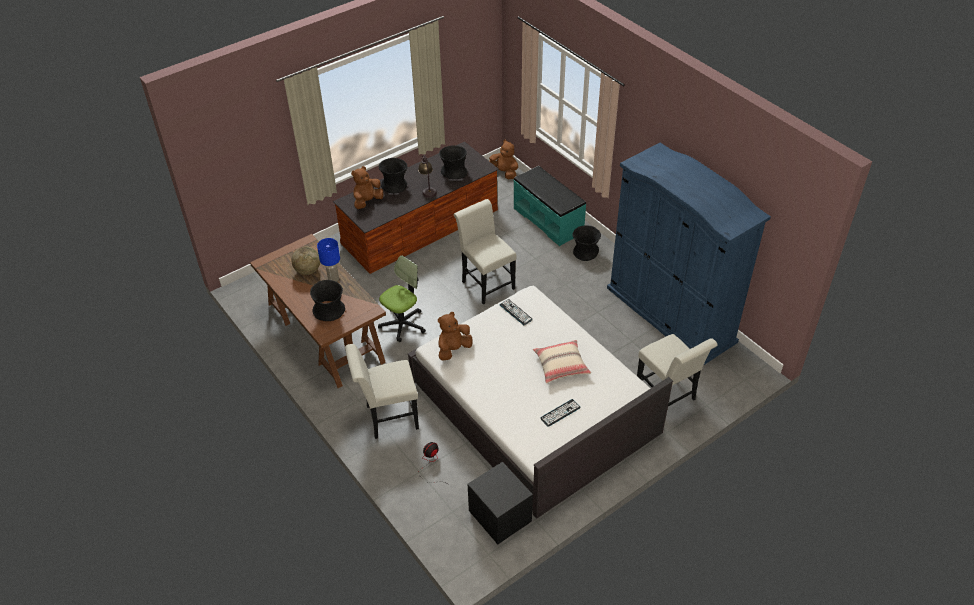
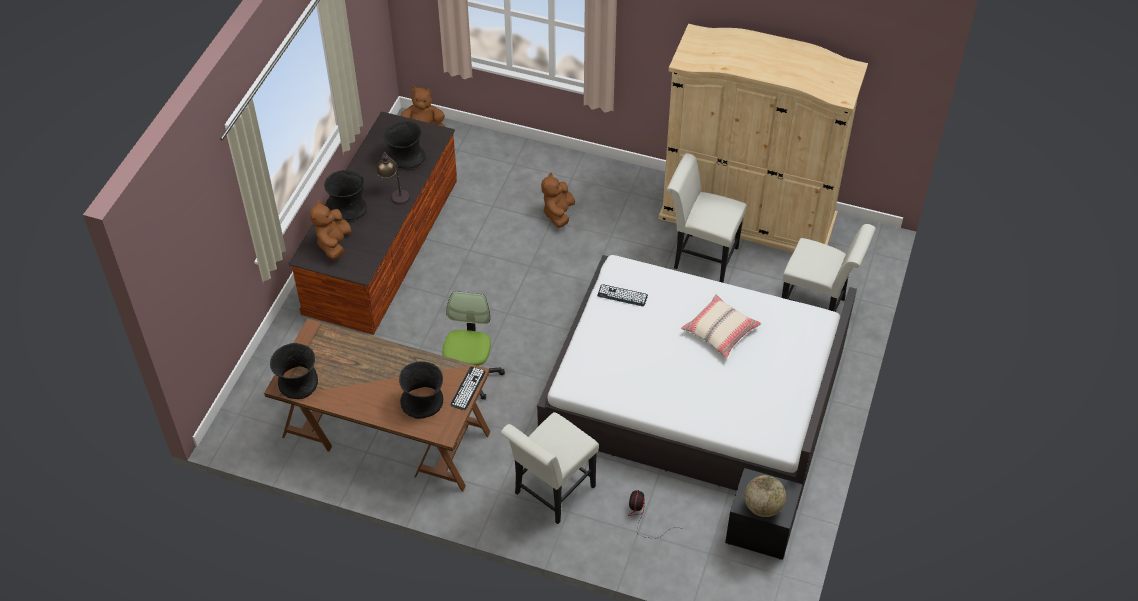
camera: 35 degrees left, 5 degrees up
globe [291,246,320,275] -> globe moved to [744,475,786,517]
blue table lamp [317,238,340,282] -> none
brown plush toy [438,312,473,361] -> brown plush toy moved to [541,173,575,228]
white chair [454,199,517,304] -> white chair moved to [667,153,747,283]
turquoise bench [513,166,586,246] -> none
keyboard [540,399,580,427] -> keyboard moved to [450,366,486,410]
black vase [572,225,601,261] -> black vase moved to [270,343,318,399]
blue wardrobe [607,142,771,365] -> beige wardrobe [659,24,868,253]

